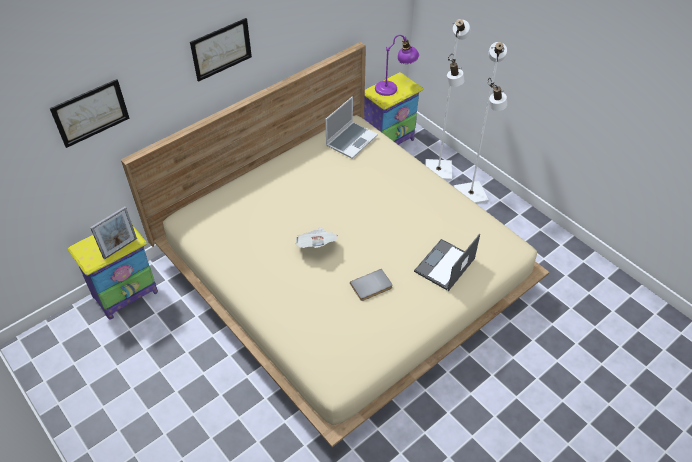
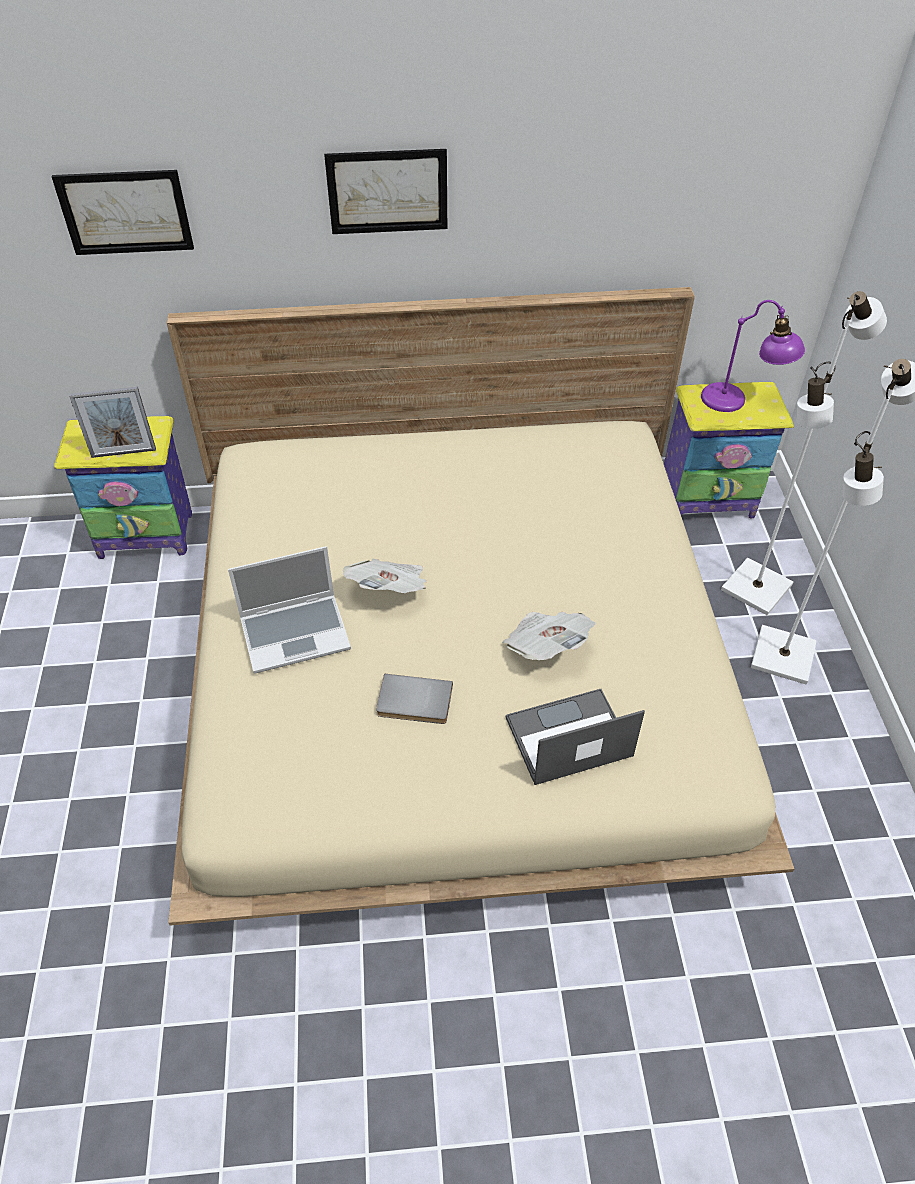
camera: 35 degrees right, 0 degrees up
laptop [325,96,378,159] -> laptop moved to [228,546,351,674]
none -> newspaper [502,612,595,660]

